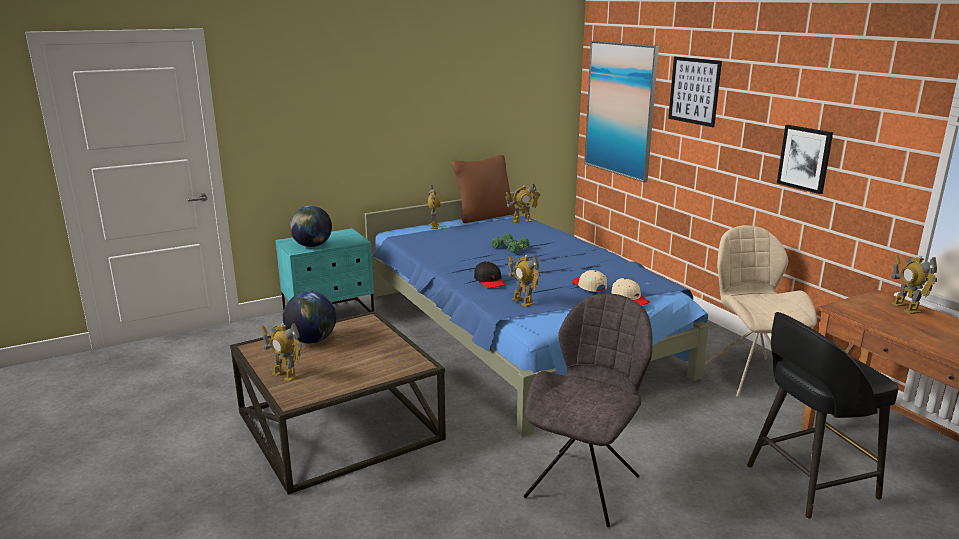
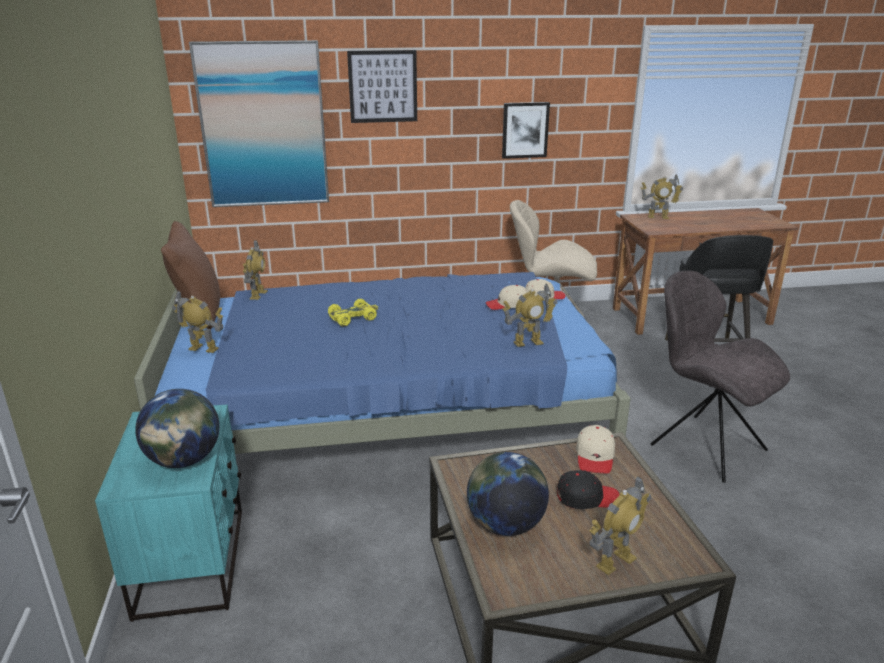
camera: 70 degrees left, 5 degrees up
black cap [474,261,505,288] -> black cap moved to [557,470,620,509]
green toy car [491,233,529,253] -> yellow toy car [328,299,378,326]
none -> beige cap [576,425,615,474]

